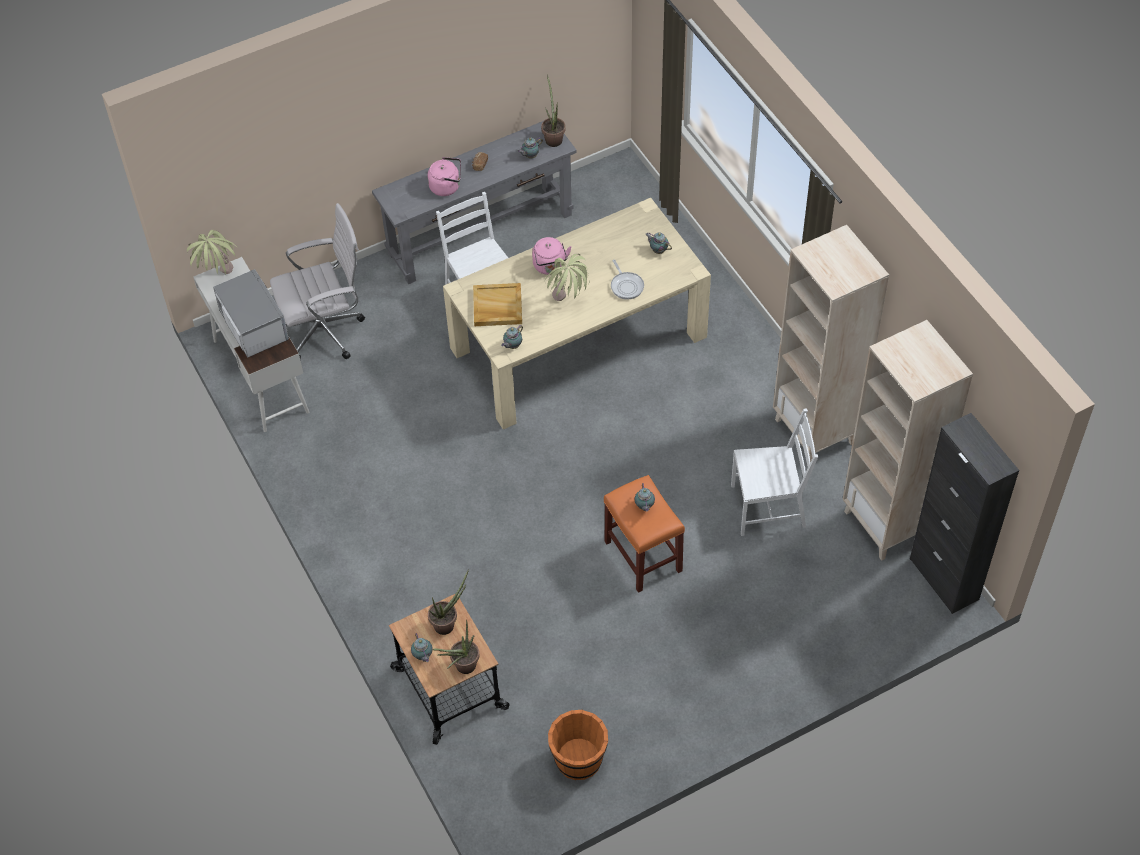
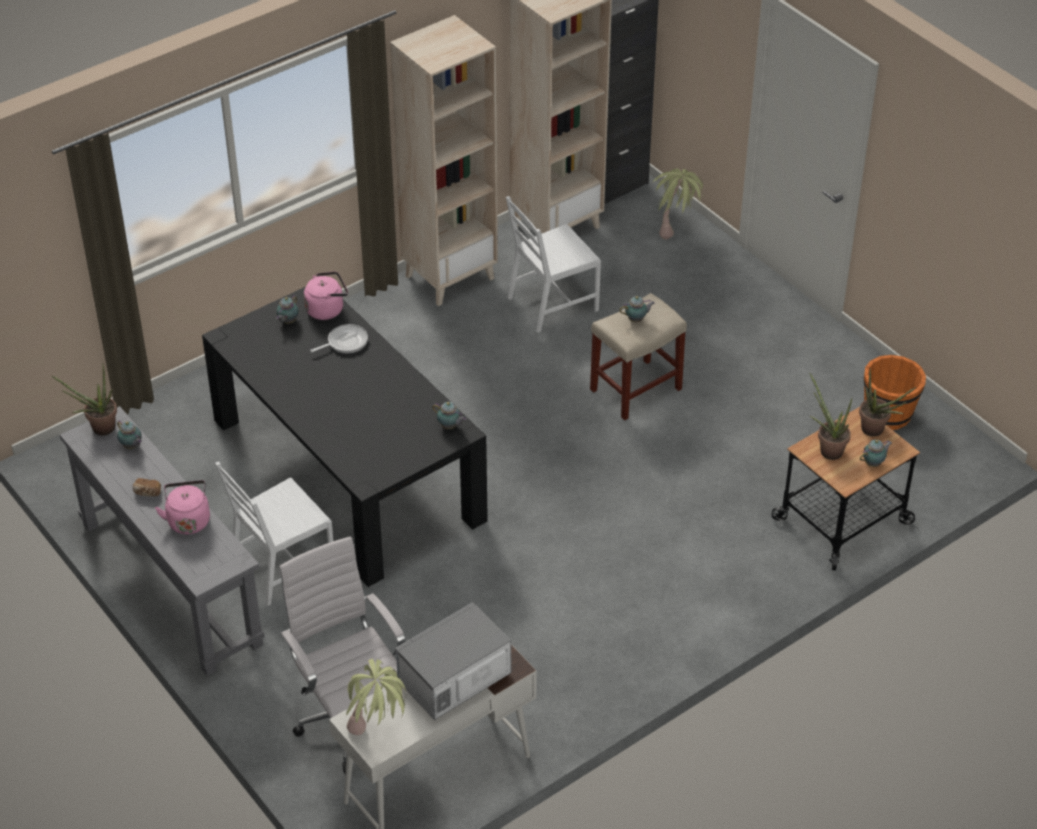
camera: 100 degrees left, 10 degrees down
beige dining table [443,198,711,430] -> black dining table [202,287,488,587]
beige tray [473,283,522,326] -> none
pink kettle [532,237,572,275] -> pink kettle moved to [304,271,348,320]
potted plant [545,254,589,301] -> potted plant moved to [652,168,704,240]
orange stool [604,475,685,593] -> beige stool [590,293,687,420]
white chair [731,408,818,536] -> white chair turned 105 degrees counterclockwise [506,196,601,333]

